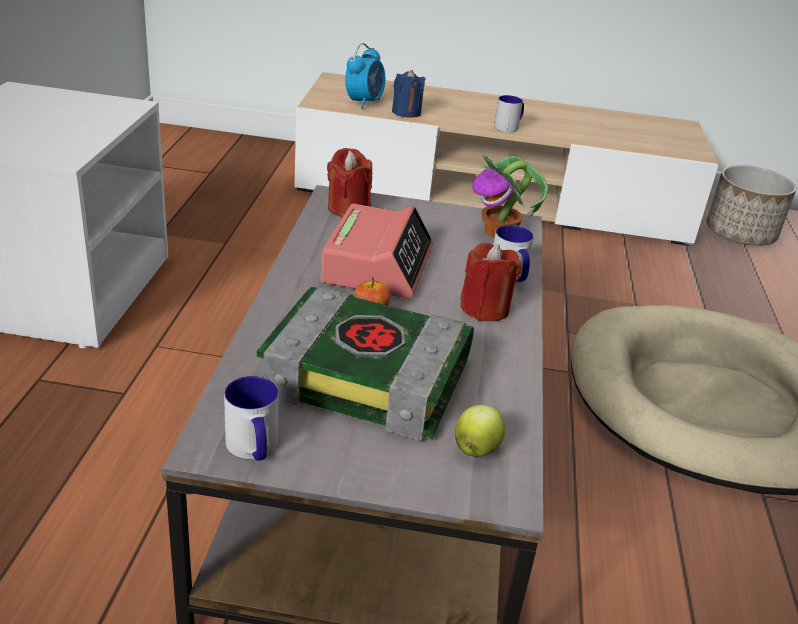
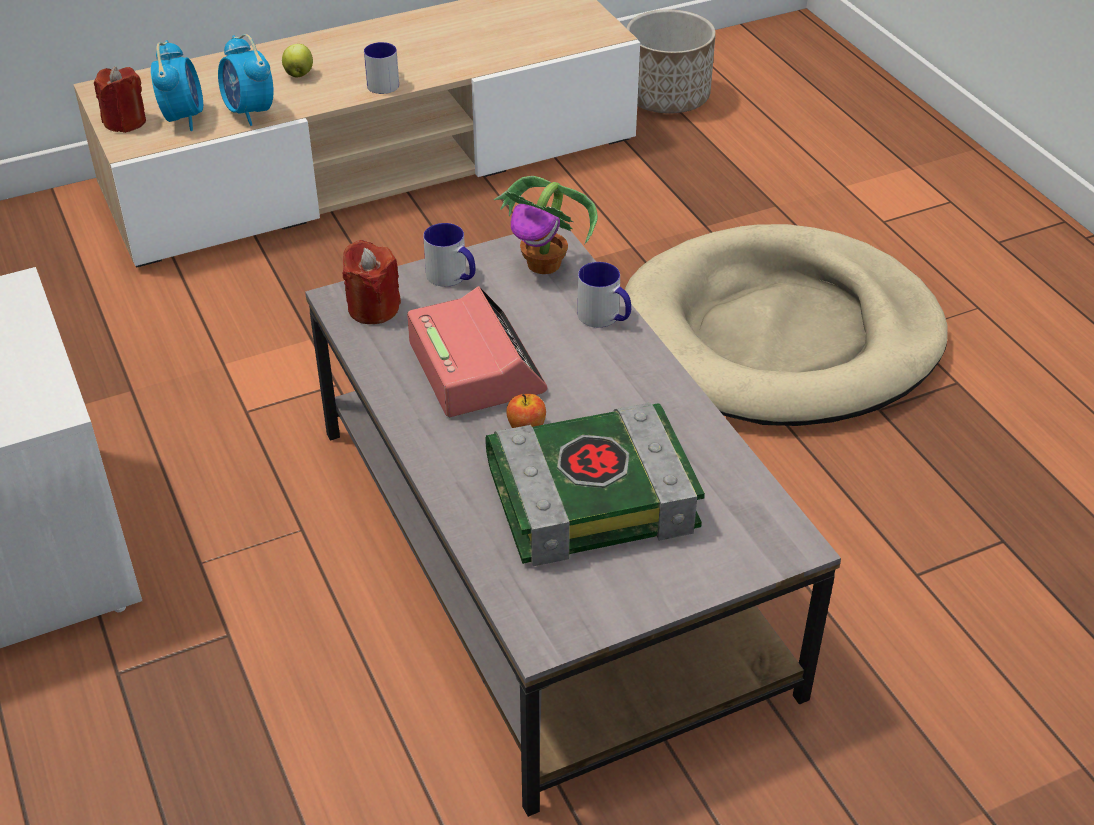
camera: 30 degrees left, 10 degrees up
mug [224,376,279,460] -> mug moved to [423,223,475,287]
blue candle [392,70,426,118] -> alarm clock [218,34,274,126]
apple [455,405,505,457] -> apple moved to [282,44,313,77]
red candle [460,243,521,321] -> red candle moved to [94,67,146,133]

